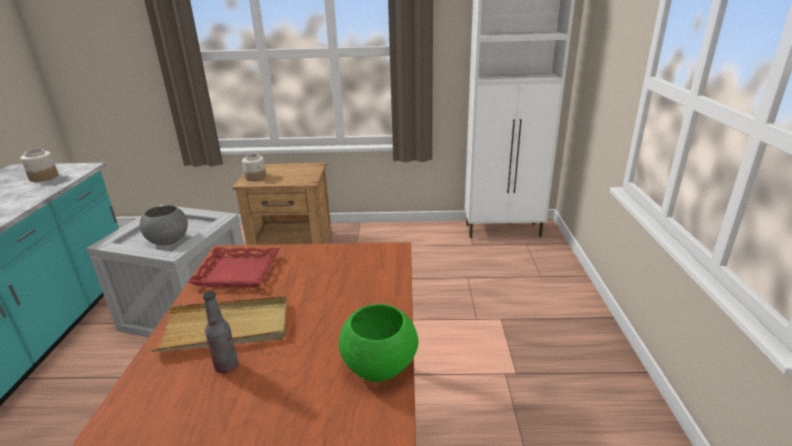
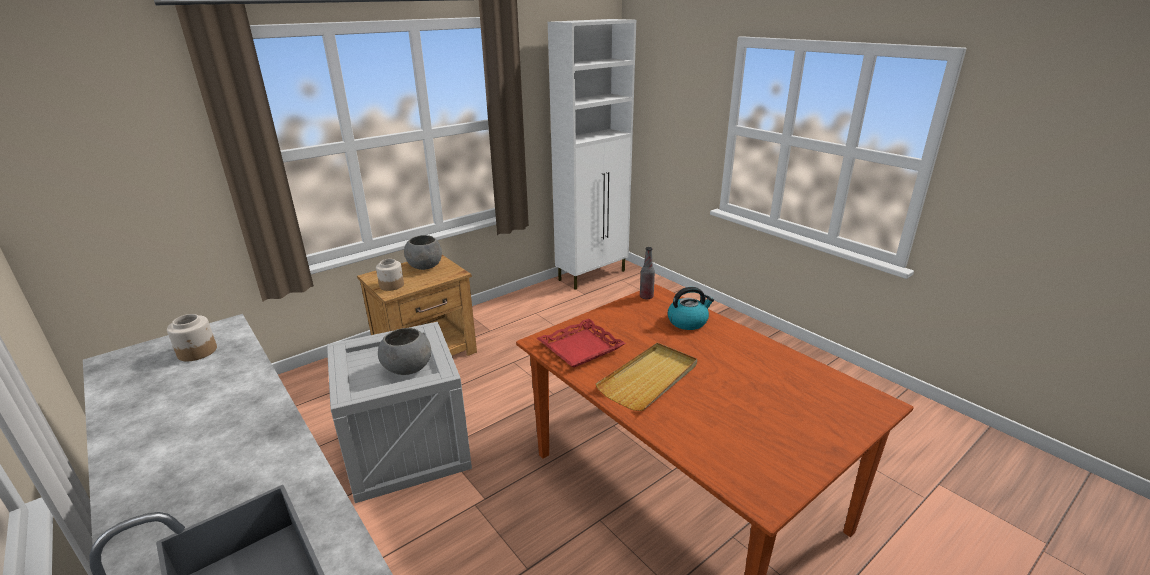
camera: 40 degrees left, 0 degrees up
bottle [203,291,238,374] -> bottle moved to [640,247,655,299]
green bowl [339,304,419,382] -> none
none -> grey bowl [404,235,442,270]
none -> kettle [668,287,714,330]

